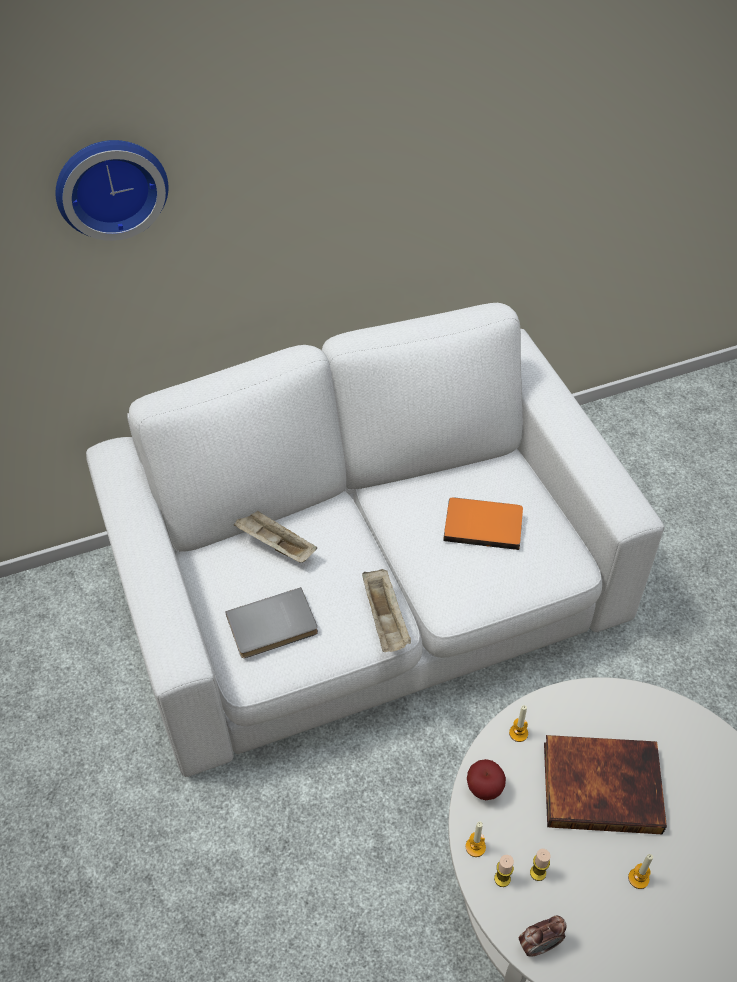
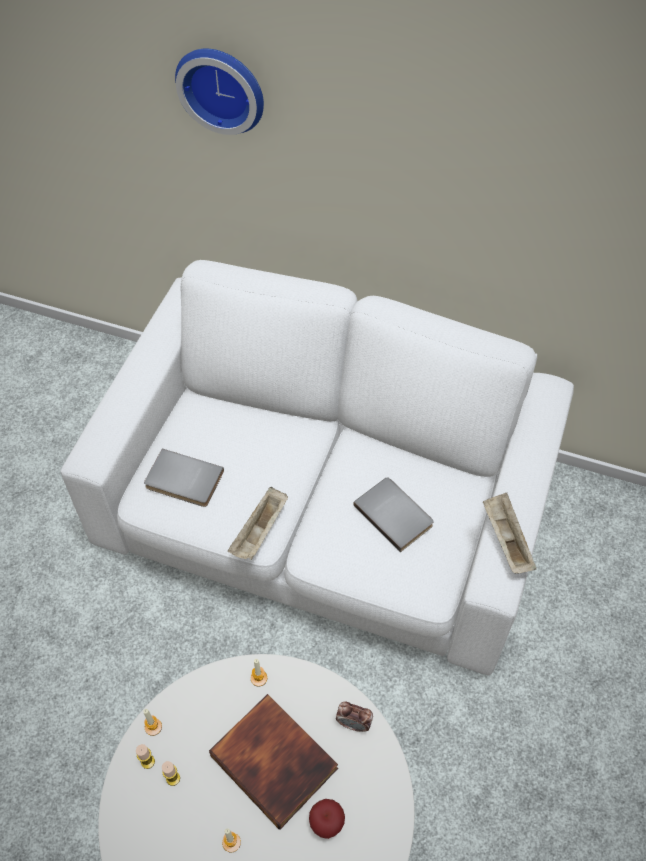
camera: 40 degrees right, 5 degrees up
beige tray [234,510,317,563] -> beige tray moved to [483,493,536,574]
orange book [443,497,523,550] -> grey book [353,477,433,552]
apple [467,759,506,800] -> apple moved to [309,799,345,839]
alarm clock [519,915,567,957] -> alarm clock moved to [336,701,373,732]

